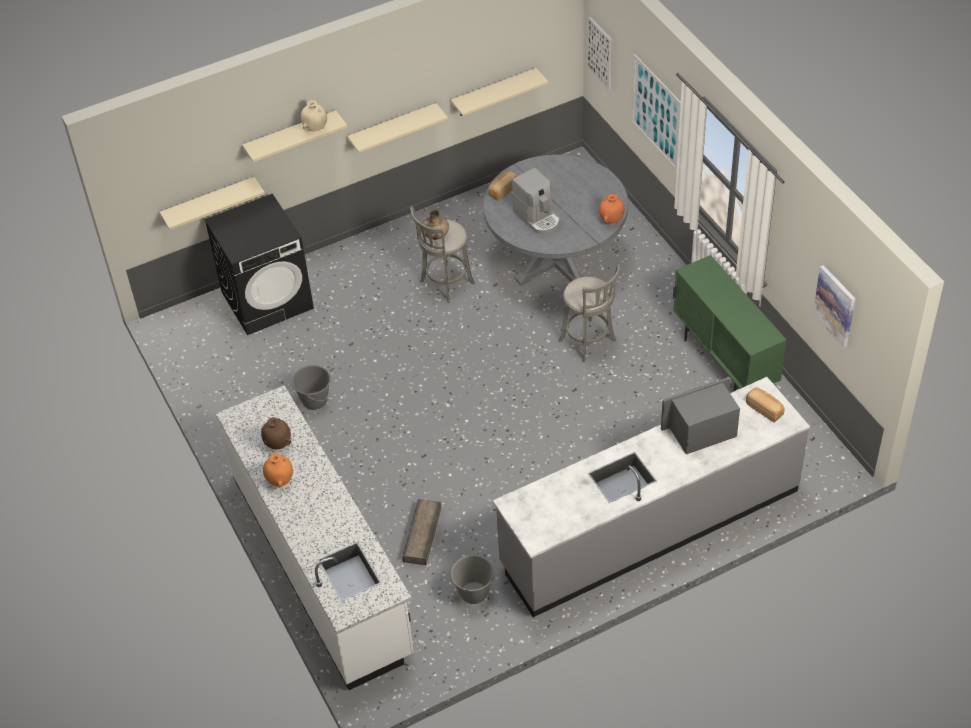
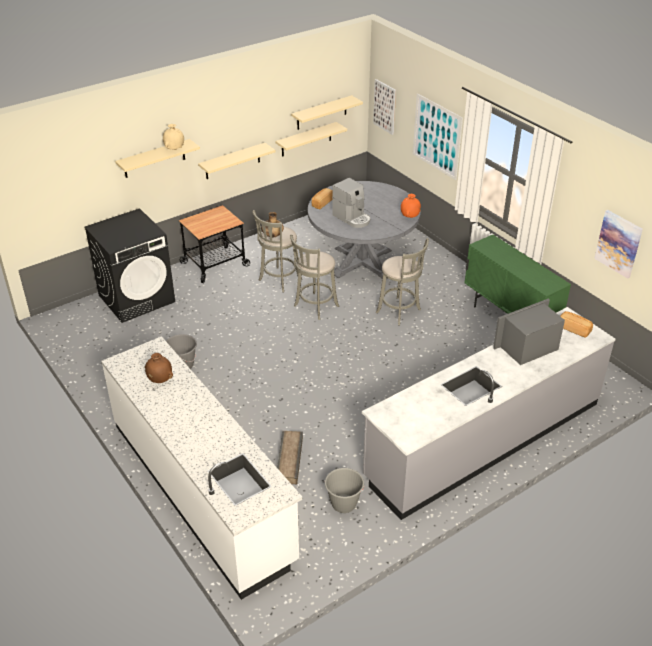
camera: 10 degrees left, 10 degrees down
beige shelf [160,177,265,230] -> beige shelf moved to [291,95,363,130]
orange vase [263,454,293,487] -> none
none -> cart [179,205,250,283]
none -> grey stool [290,234,339,320]

